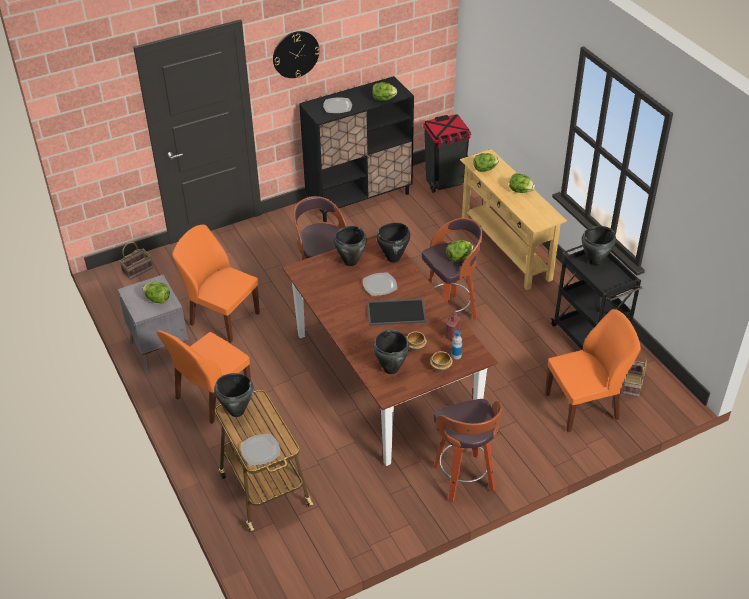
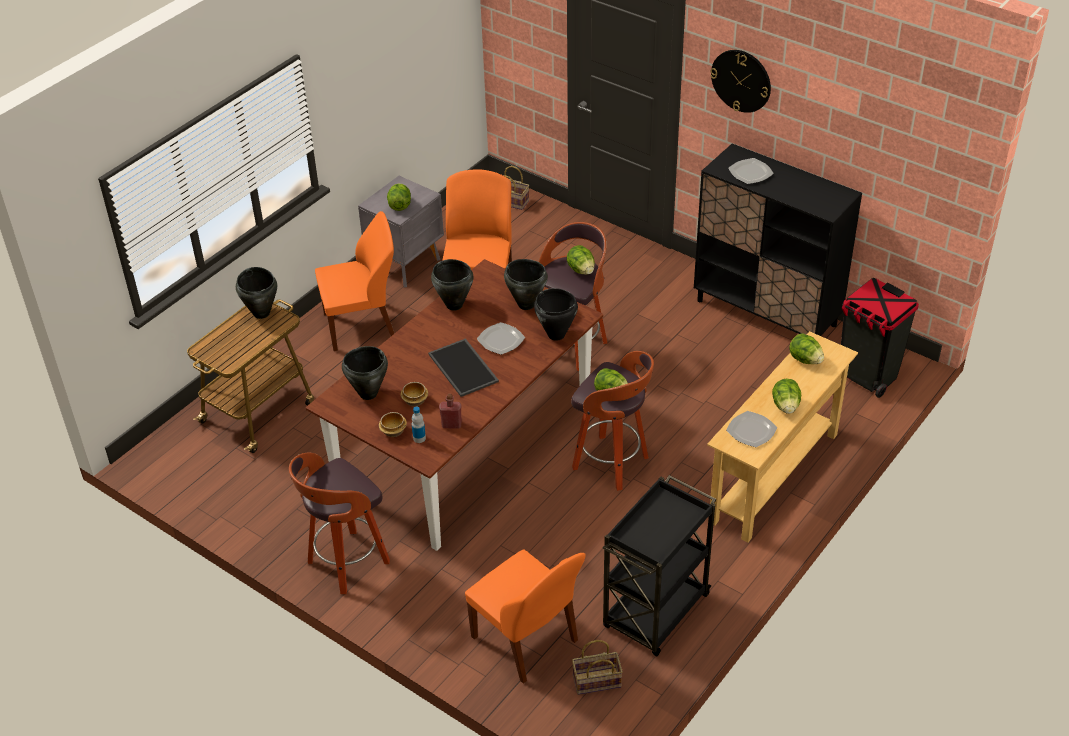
camera: 65 degrees right, 0 degrees up
orange chair [156,330,251,424] -> orange chair turned 150 degrees clockwise [315,211,395,351]
plate [241,434,280,466] -> plate moved to [726,411,777,447]
lettuce [372,82,397,101] -> lettuce moved to [567,245,595,275]
black cooking pot [581,226,616,266] -> black cooking pot moved to [431,259,474,311]

